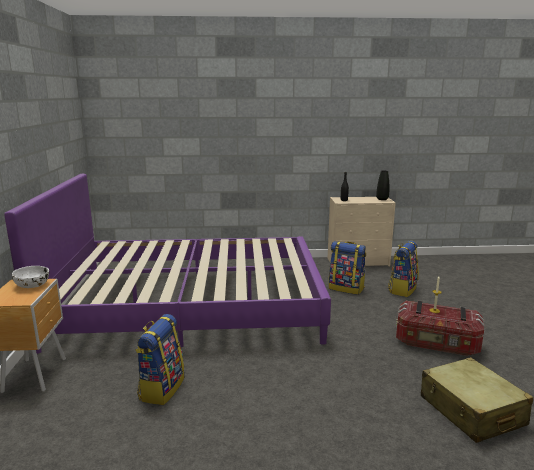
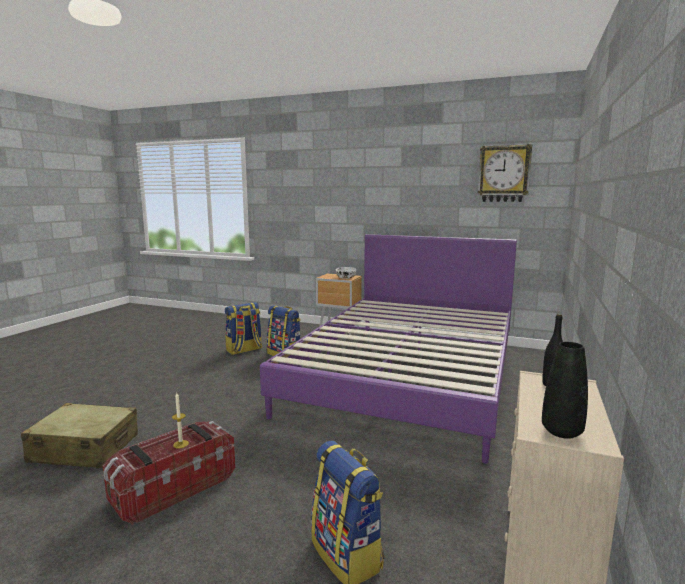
camera: 115 degrees right, 5 degrees down
backpack [329,241,366,295] -> backpack moved to [225,302,262,355]
none -> wall clock [478,144,532,202]

